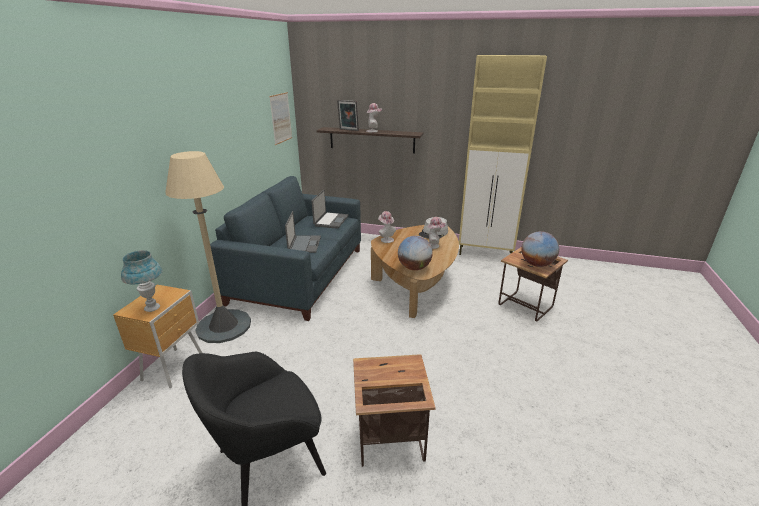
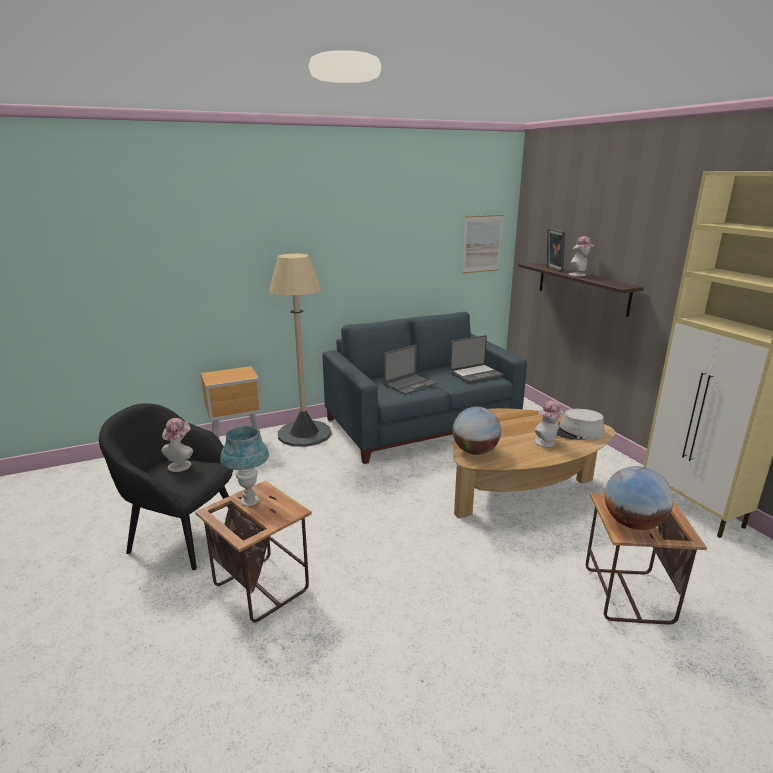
camera: 50 degrees right, 5 degrees down
blue table lamp [121,250,163,312] -> blue table lamp moved to [220,426,269,506]
hat [378,211,396,243] -> hat moved to [162,418,193,472]

